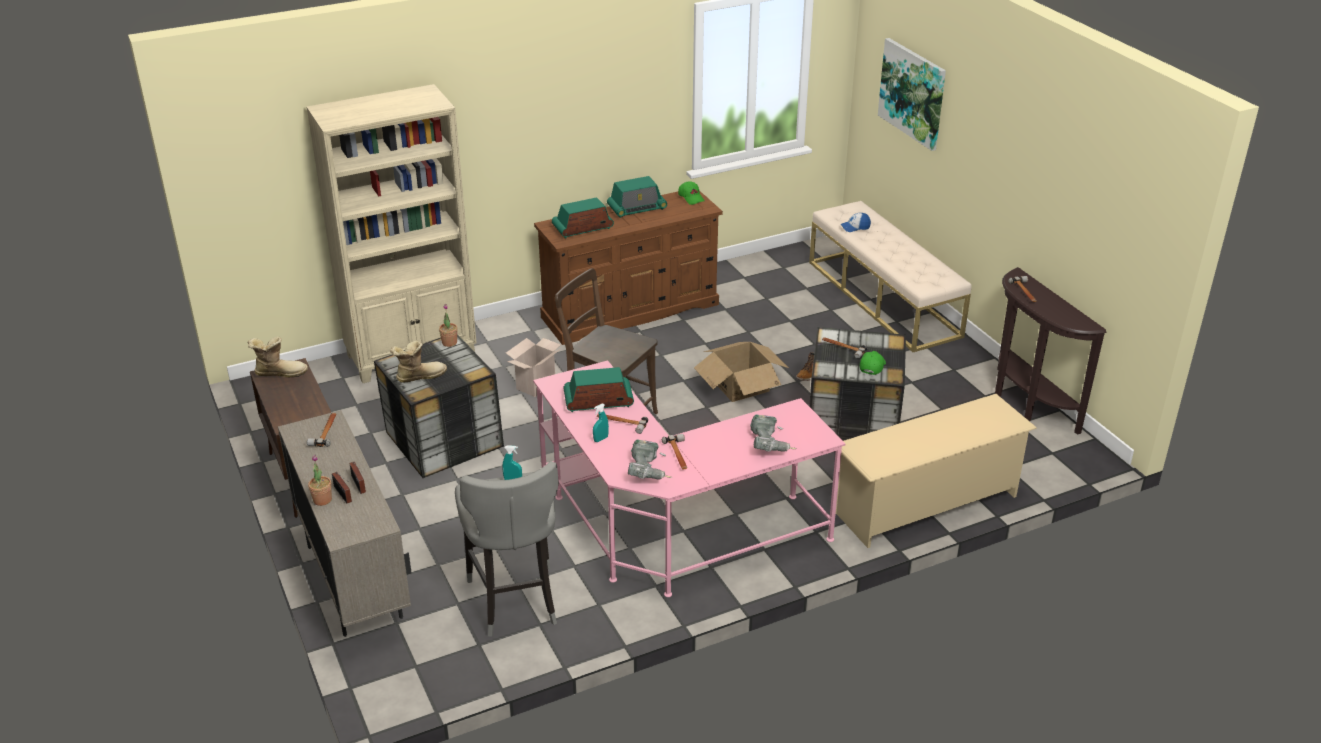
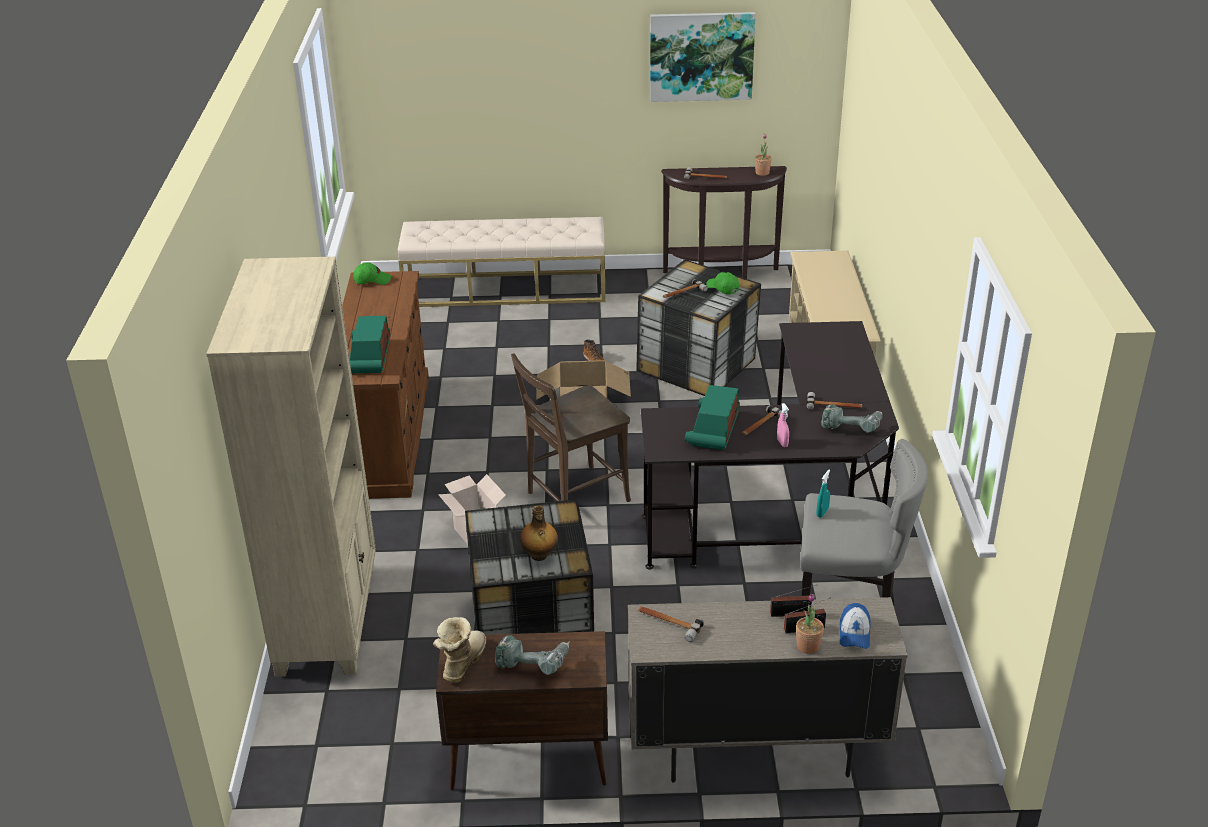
camera: 65 degrees left, 0 degrees up
boot [390,341,447,383] -> bottle [520,505,558,561]
potted plant [439,304,457,347] -> potted plant moved to [755,134,772,176]
pink desk [533,360,846,597] -> black desk [641,321,899,570]
turquoise spray bottle [593,404,609,442] -> pink spray bottle [777,403,789,447]
radio [607,176,667,218] -> none
power drill [750,415,797,452] -> power drill moved to [495,635,570,675]
cap [840,213,871,232] -> cap moved to [840,603,871,649]
picture [878,38,946,151] -> picture moved to [650,12,756,102]

